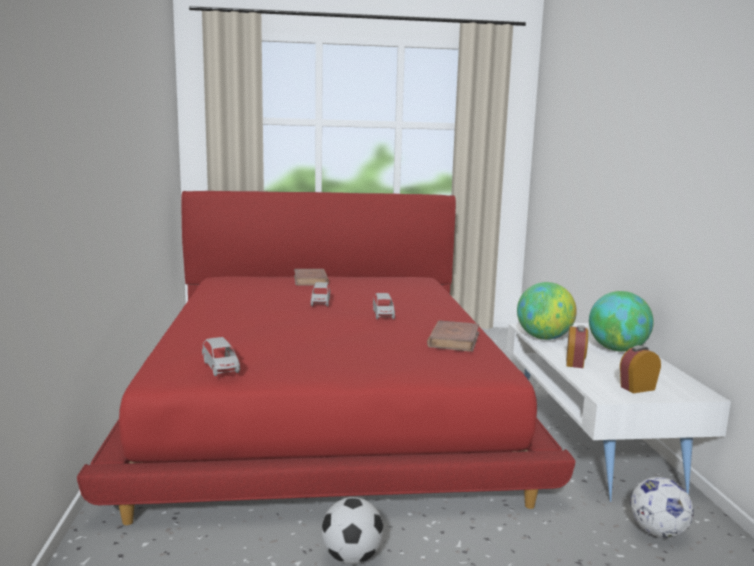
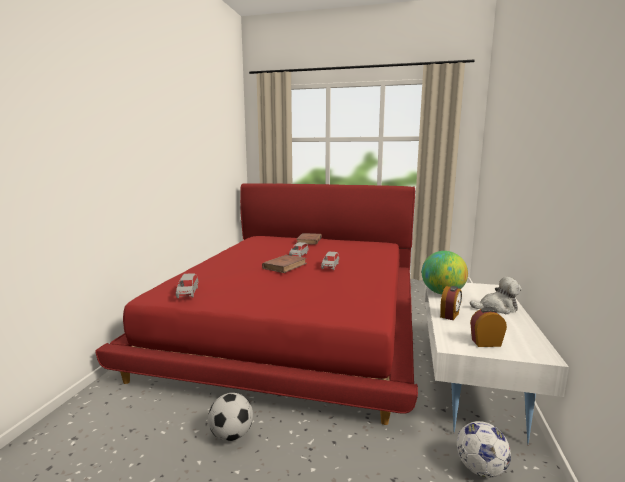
camera: 20 degrees right, 0 degrees up
brown book [427,320,479,352] -> brown book moved to [262,255,307,273]
globe [589,291,654,352] -> plush toy [470,277,522,314]

